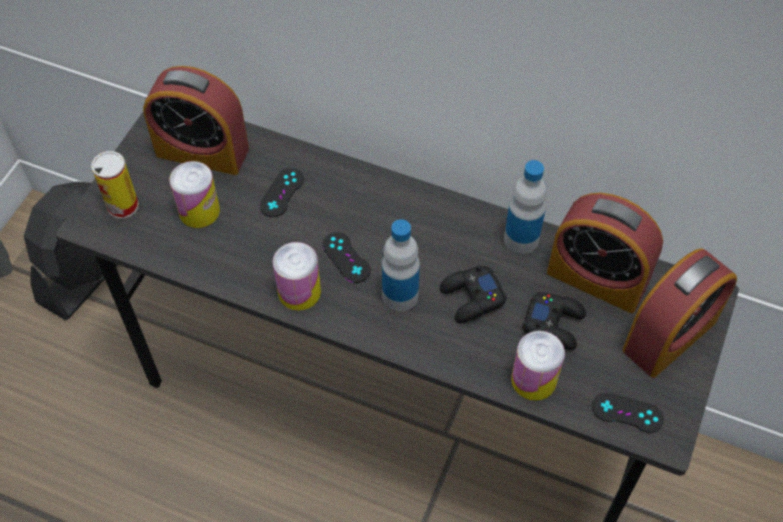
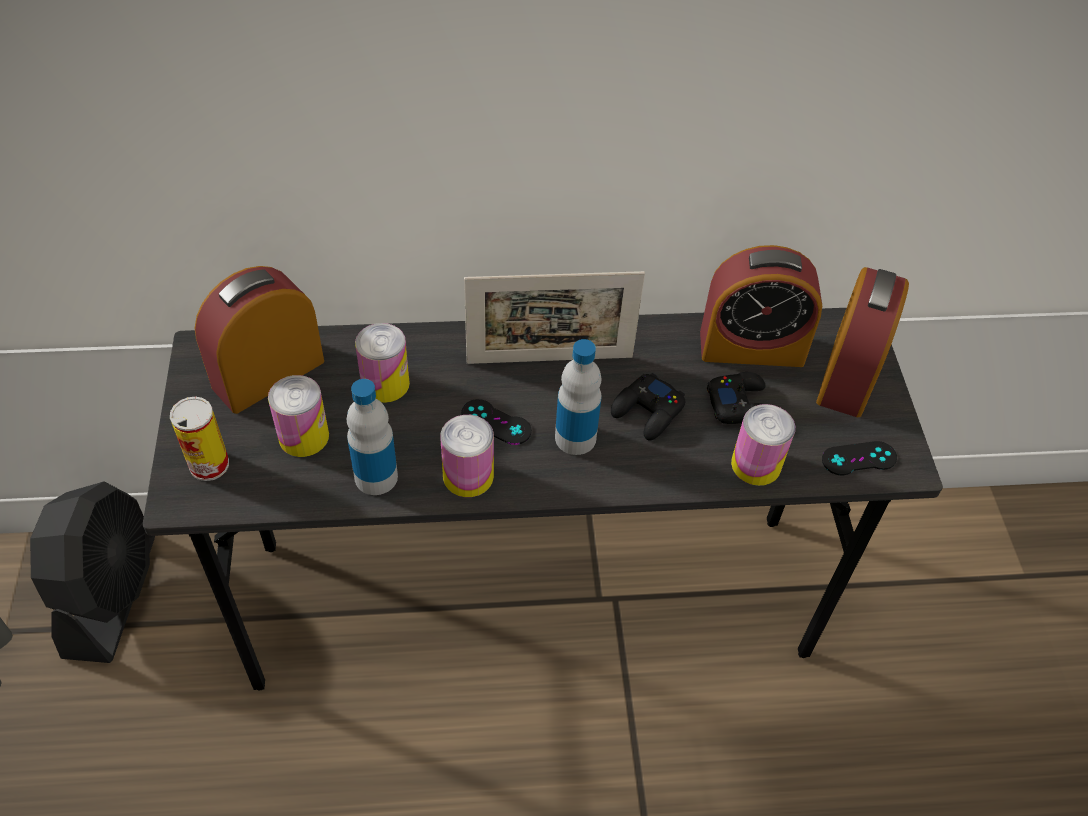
camera: 30 degrees left, 5 degrees down
alarm clock [143,66,249,175] -> alarm clock turned 150 degrees clockwise [195,266,324,414]
black game controller [259,168,304,217] -> can [355,323,410,403]
bottle [504,160,547,254] -> bottle moved to [347,379,398,495]
none -> picture frame [464,271,645,364]

